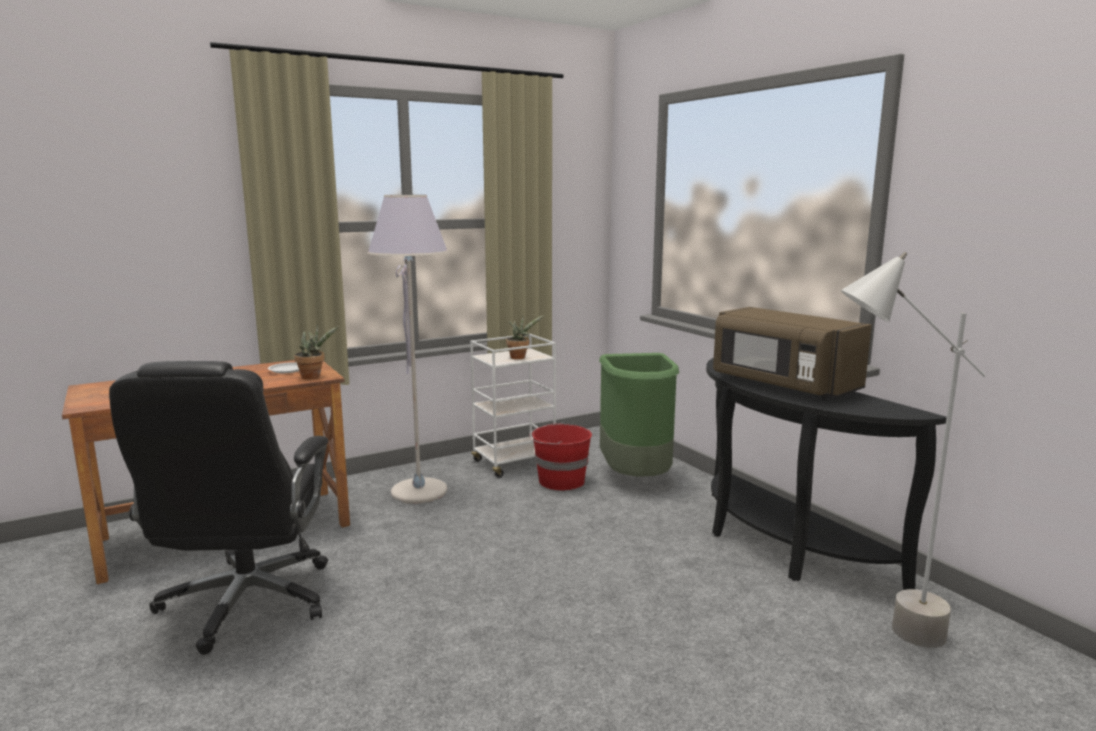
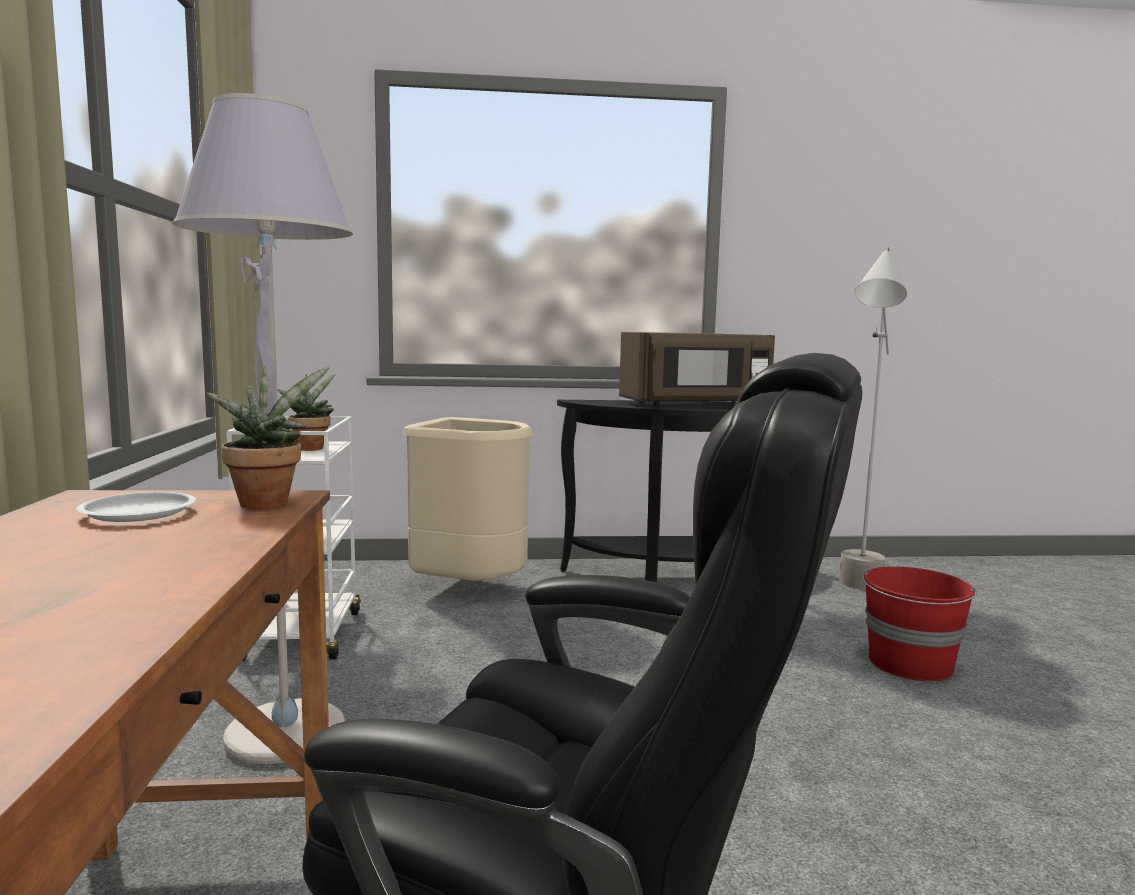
camera: 65 degrees left, 5 degrees down
red bucket [529,422,592,490] -> red bucket moved to [862,566,977,681]
green trash can [599,353,679,477] -> beige trash can [402,417,533,581]

